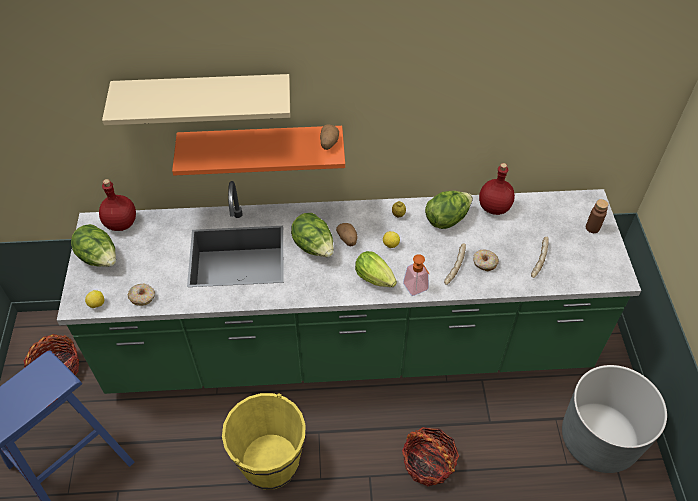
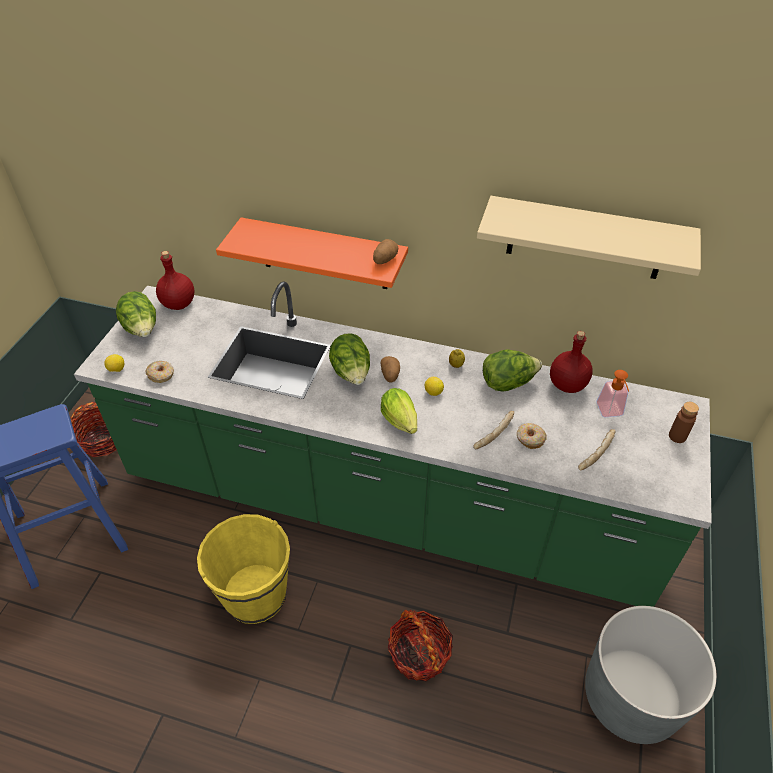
camera: 20 degrees right, 5 degrees down
beige shelf [102,74,290,125] -> beige shelf moved to [477,196,701,279]
soap dispenser [403,254,429,296] -> soap dispenser moved to [596,370,629,417]

